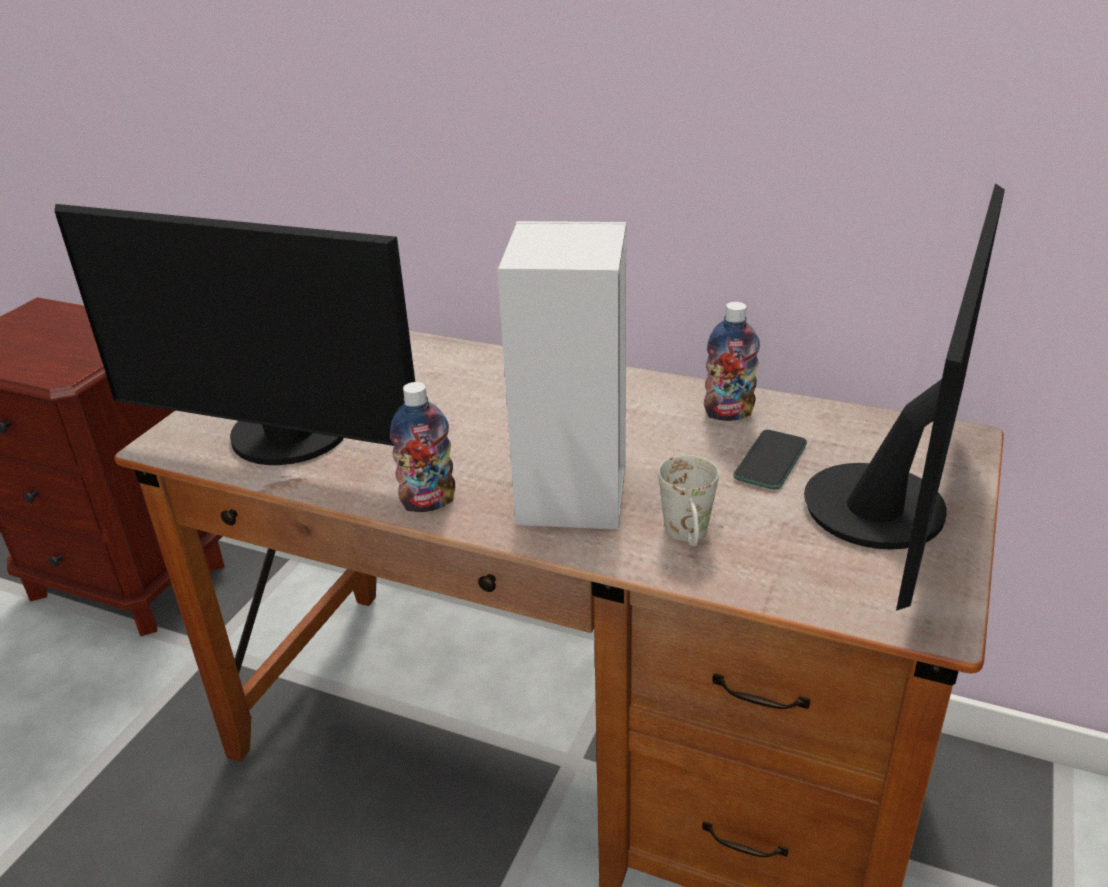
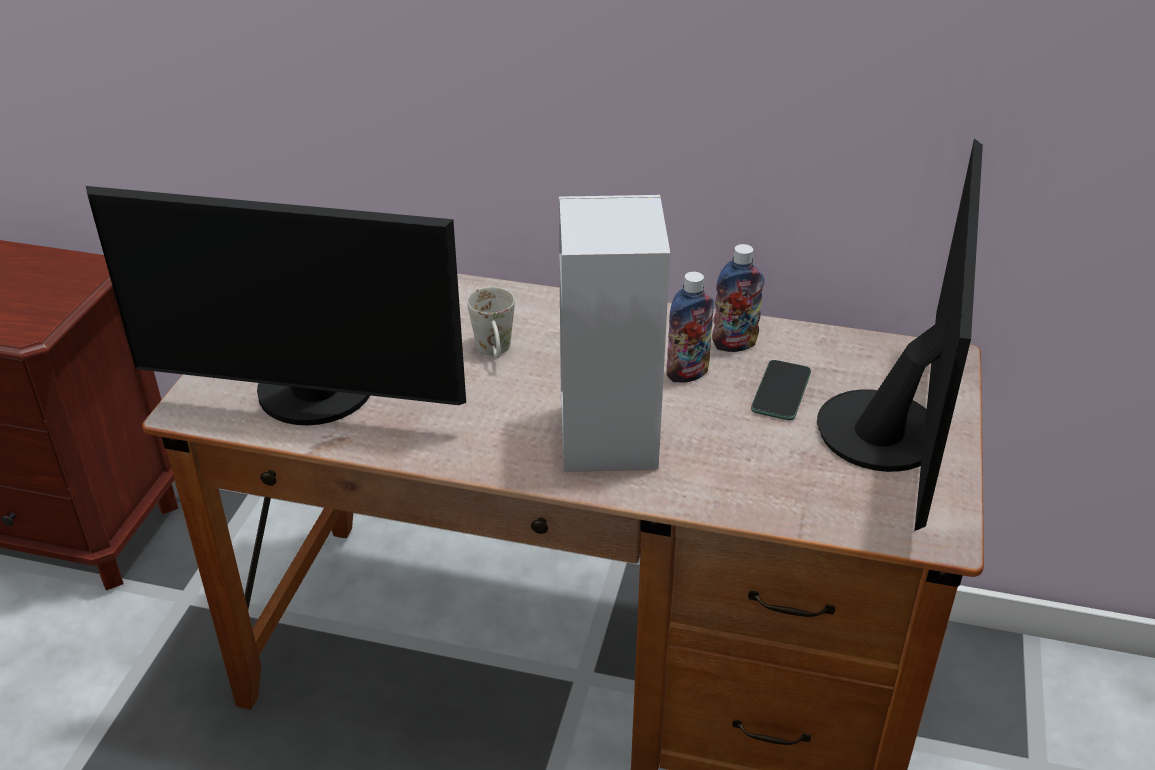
camera: 10 degrees left, 5 degrees up
bottle [390,382,455,512] -> bottle moved to [666,272,714,383]
white mug [658,455,719,547] -> white mug moved to [467,287,515,358]

